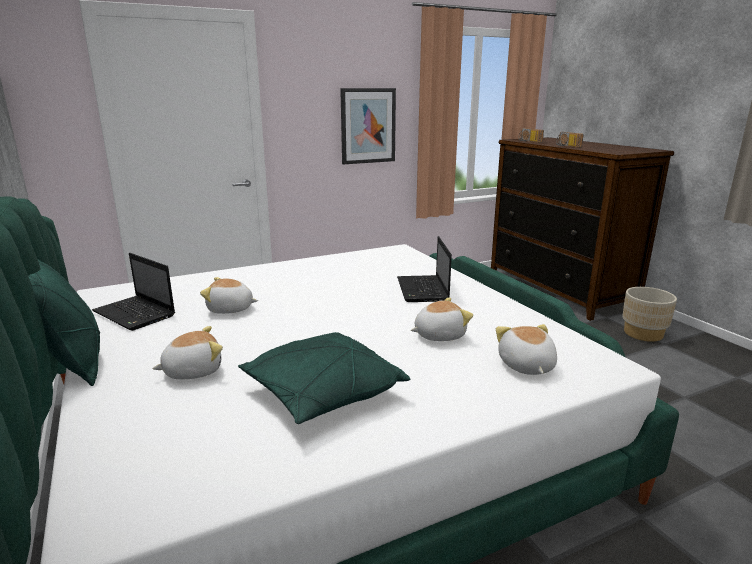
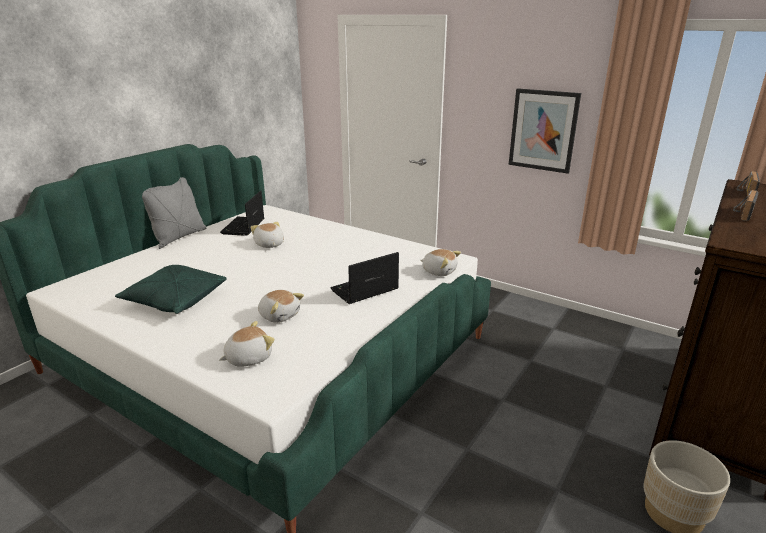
camera: 60 degrees right, 5 degrees up
green pillow [28,260,100,386] -> grey pillow [142,177,207,249]
plush toy [152,326,223,379] -> plush toy moved to [421,249,461,276]

